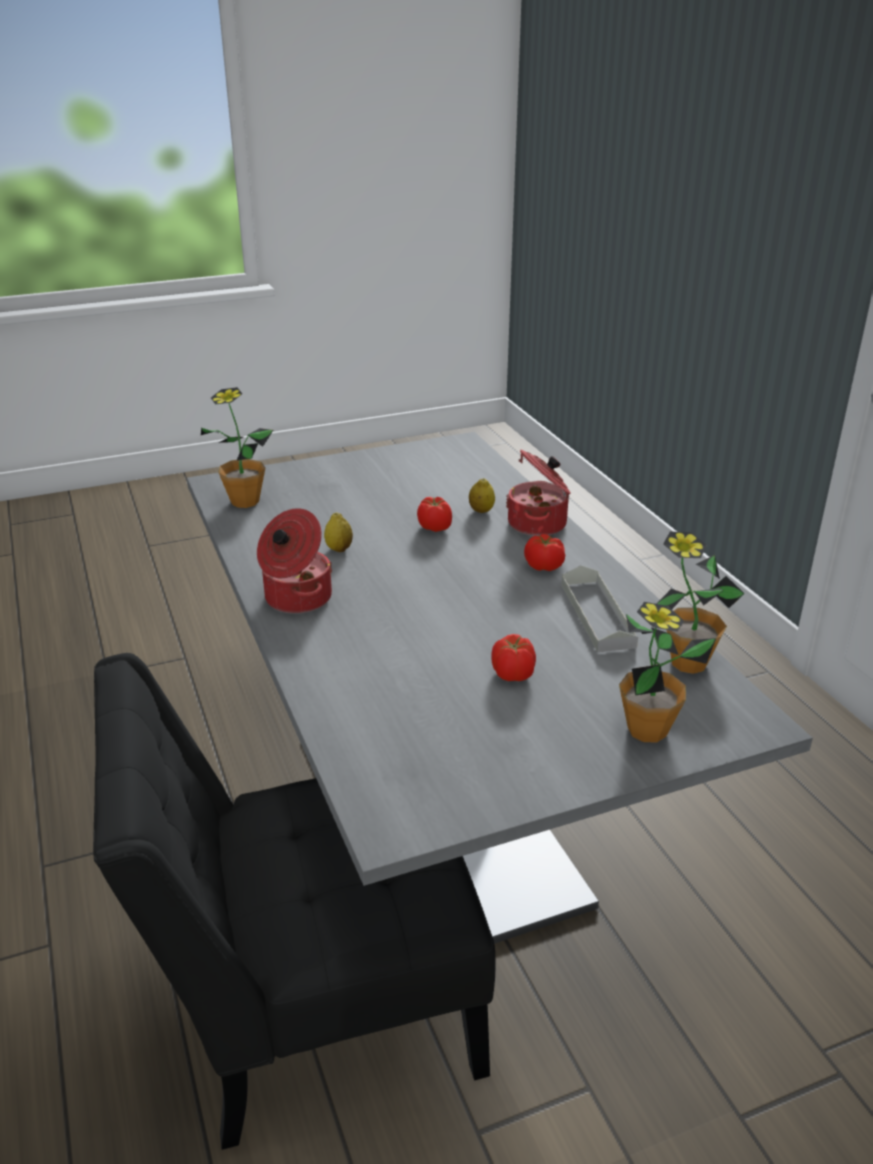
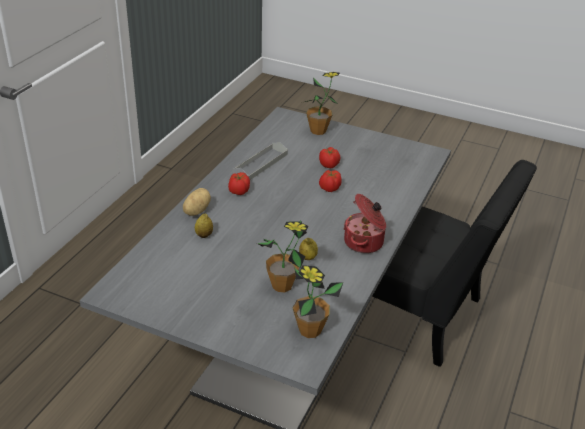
camera: 135 degrees left, 5 degrees up
tomato [417,497,452,532] -> tomato moved to [319,170,342,192]
cooking pot [506,450,571,536] -> potato [183,188,211,216]
potted plant [657,532,744,674] -> potted plant moved to [257,220,308,292]

